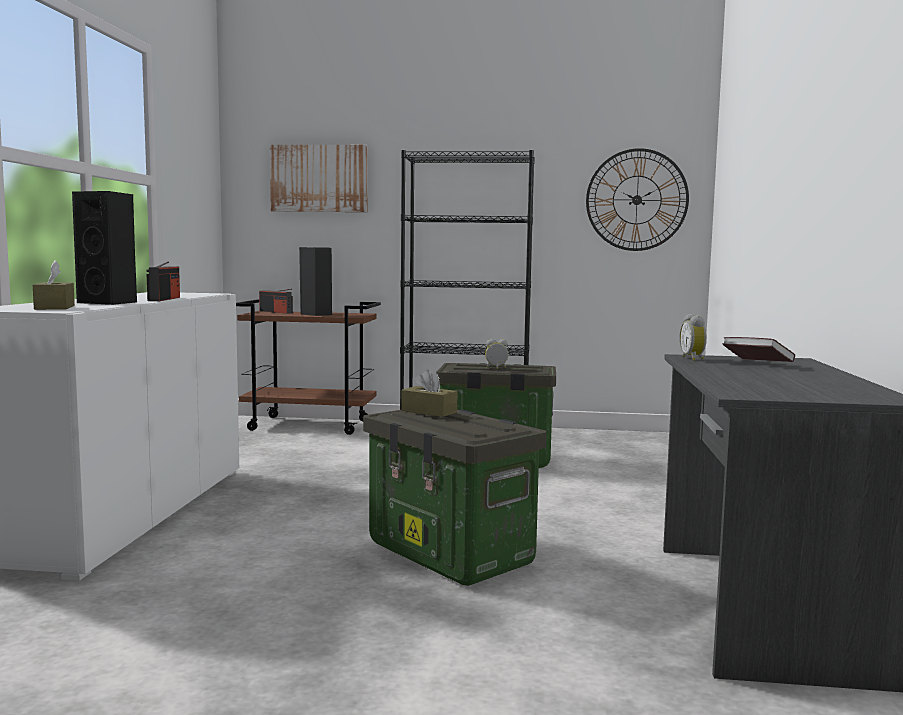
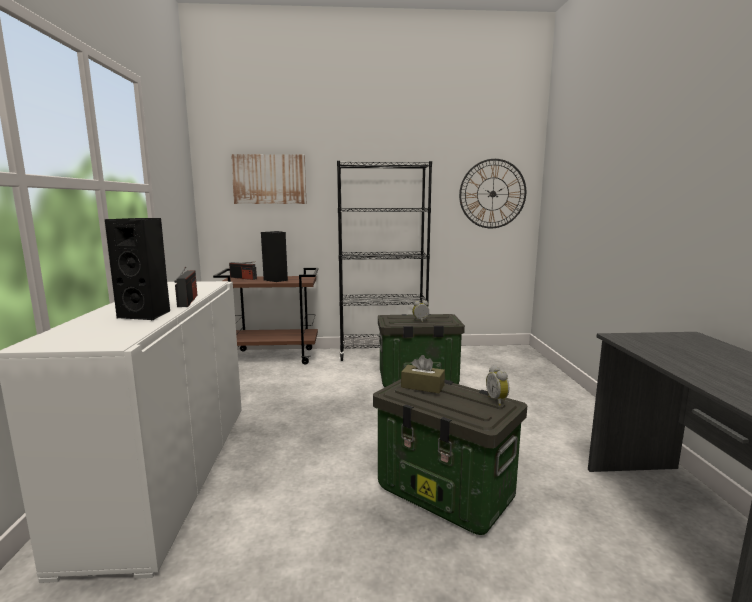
camera: 10 degrees left, 5 degrees up
brown tissue box [33,261,75,310] -> none
alarm clock [680,314,707,361] -> alarm clock moved to [486,365,509,406]
book [722,337,795,362] -> none

